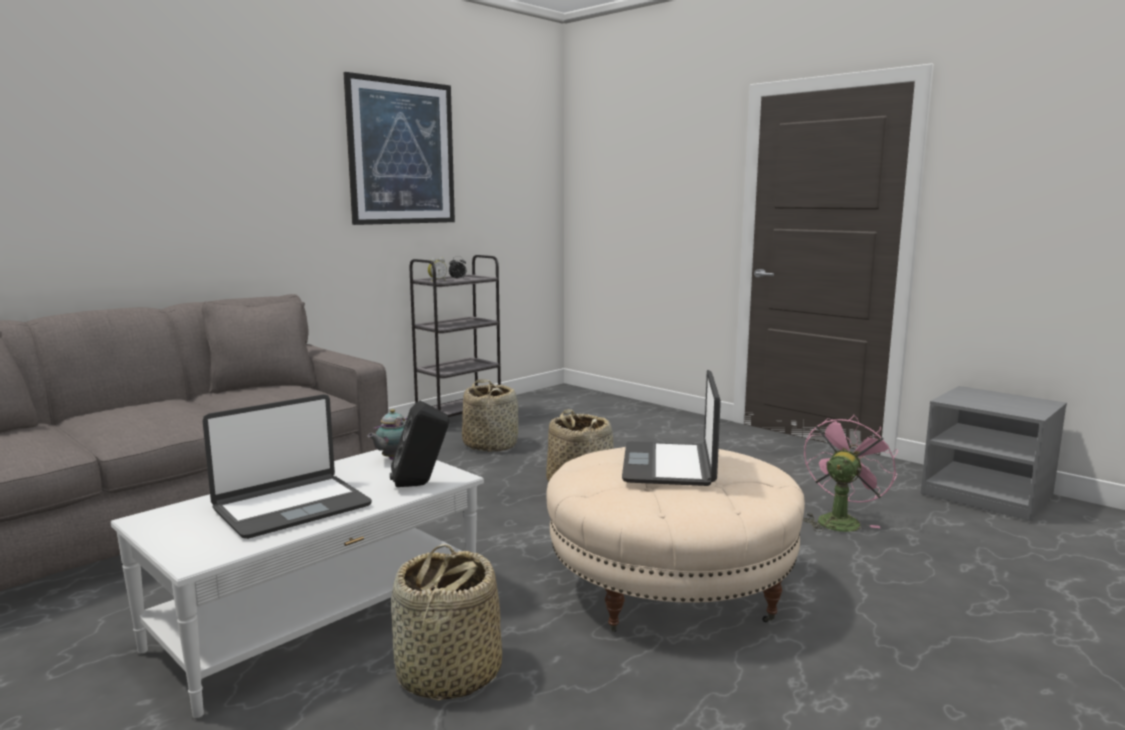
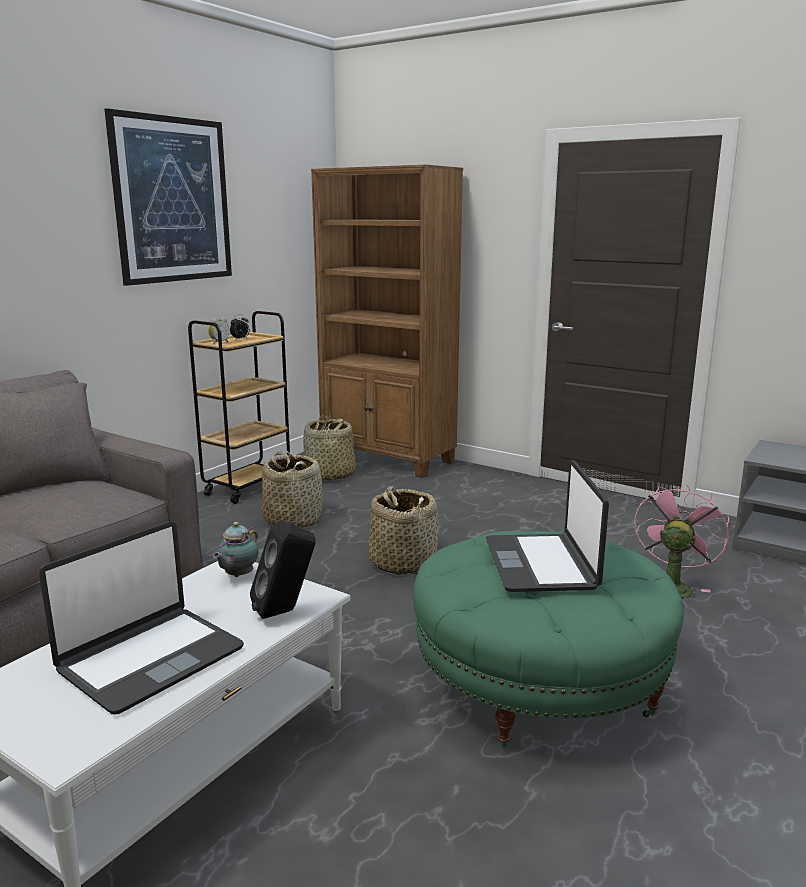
camera: 10 degrees left, 5 degrees up
basket [391,544,502,700] -> basket moved to [303,416,356,481]
grey cart [409,255,501,417] -> brown cart [188,311,290,504]
beige ottoman [547,447,805,632] -> green ottoman [413,531,684,748]
none -> brown bookcase [311,164,463,478]

